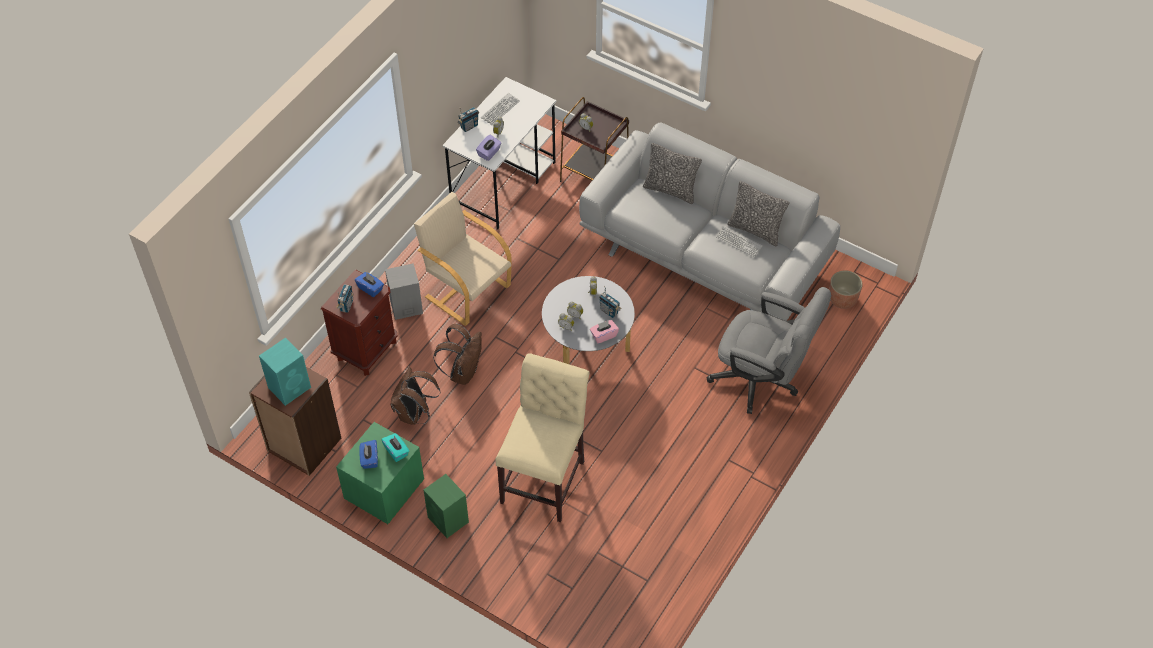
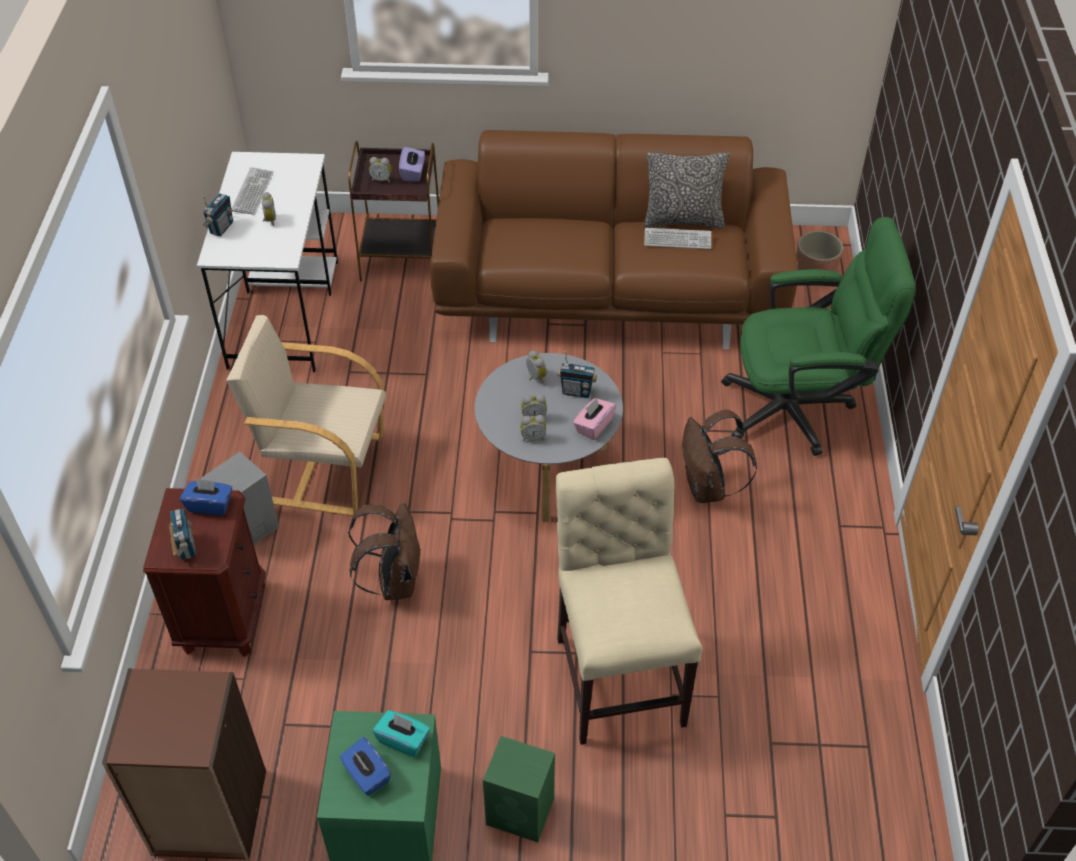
camera: 30 degrees left, 5 degrees down
turquoise speaker [259,338,311,406] -> none
brown backpack [391,367,441,425] -> brown backpack moved to [682,410,757,503]
purple tissue box [476,134,501,161] -> purple tissue box moved to [399,147,425,182]
grey sofa [579,122,840,320] -> brown sofa [430,130,798,349]
pillow [643,143,702,204] -> none
grey office chair [707,287,831,414] -> green office chair [721,217,916,456]

